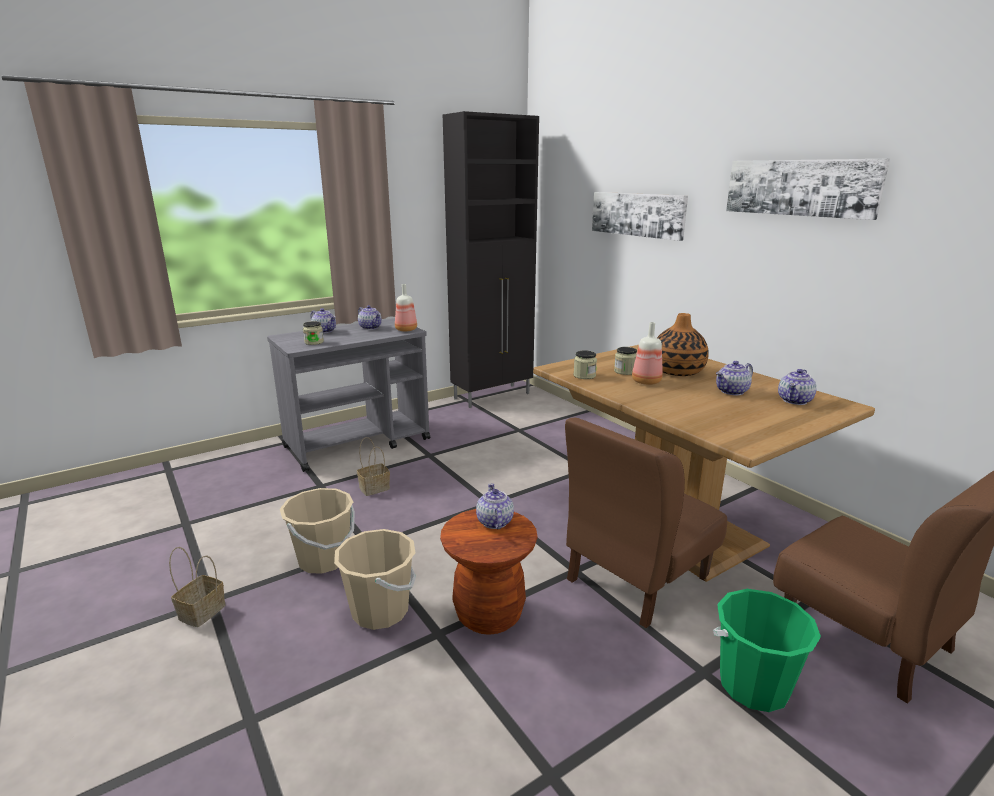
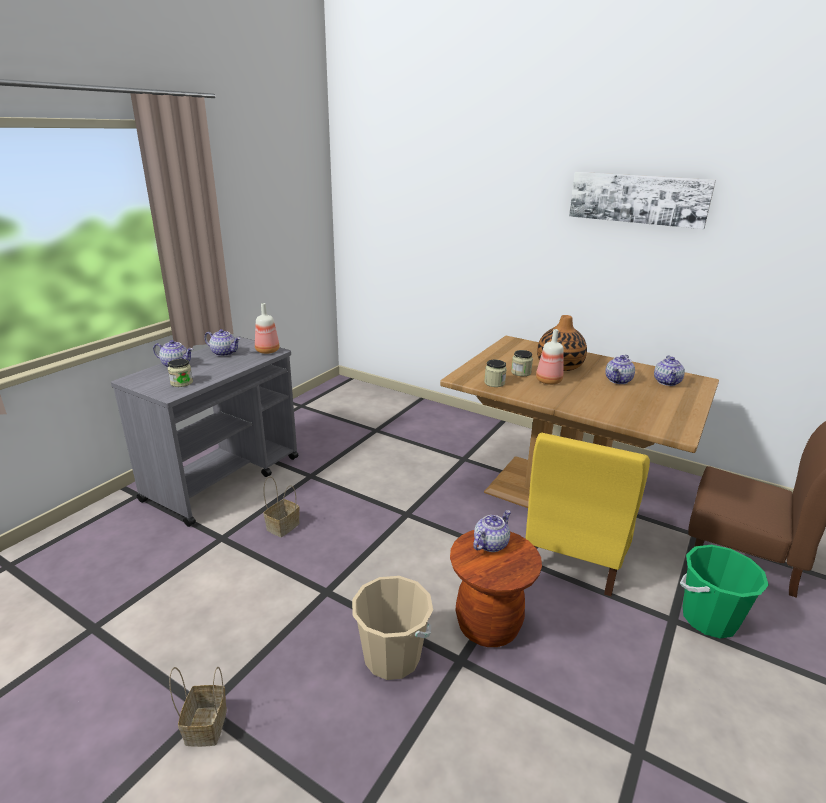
camera: 25 degrees left, 5 degrees up
beige bucket [280,488,355,574] -> none
black cabinet [443,111,539,408] -> none
teapot [476,483,514,529] -> teapot turned 75 degrees clockwise [473,510,511,552]
brown chair [565,418,727,628] -> yellow chair [525,432,650,596]
picture [592,192,688,241] -> none

